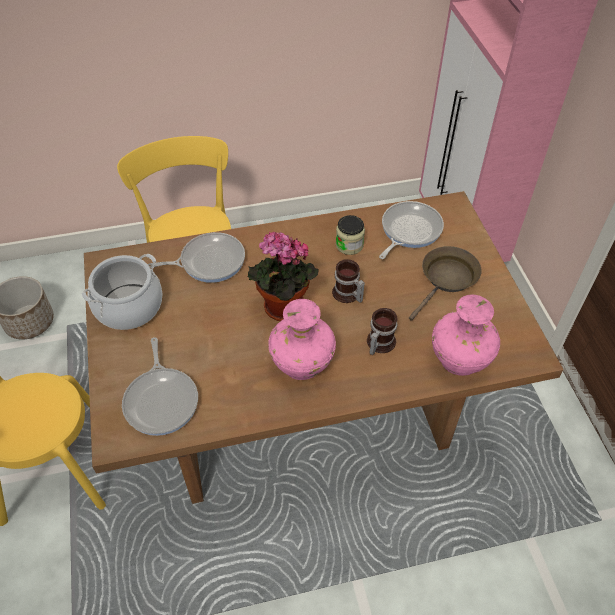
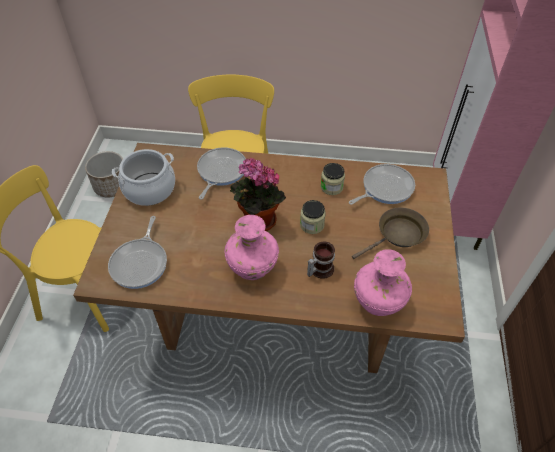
camera: 20 degrees right, 0 degrees up
frying pan [148,232,245,283] -> frying pan turned 75 degrees counterclockwise [197,147,246,199]
mug [332,259,365,303] -> jar [300,200,326,234]

